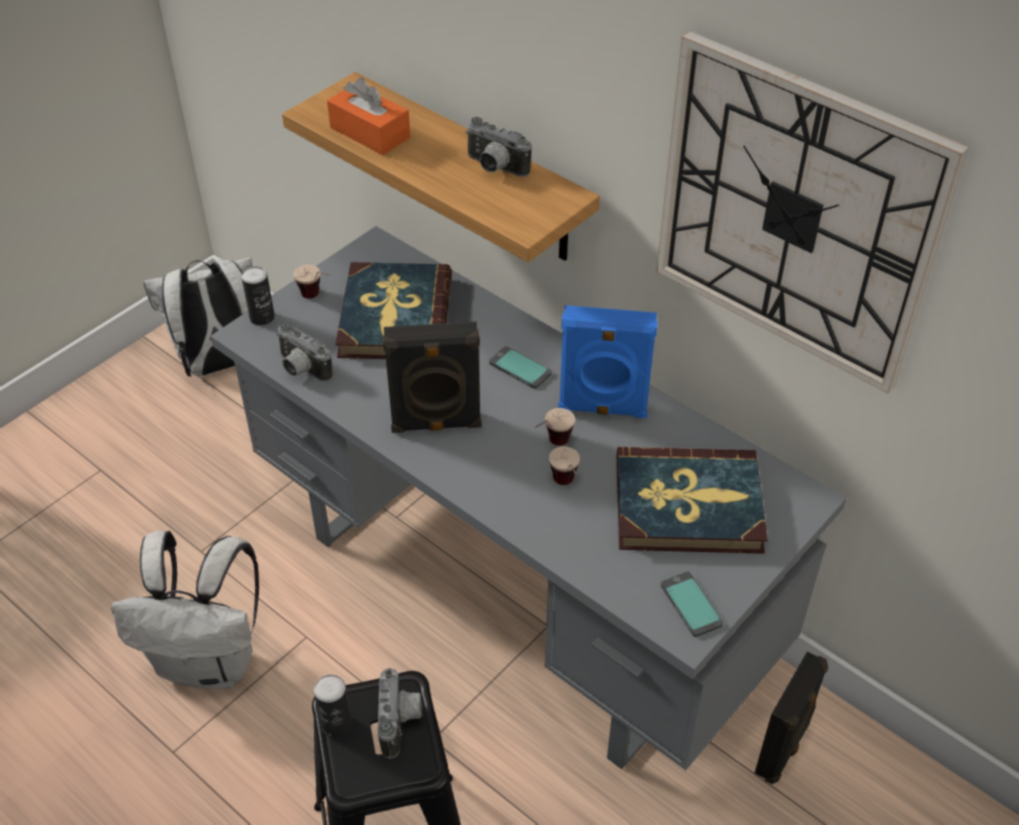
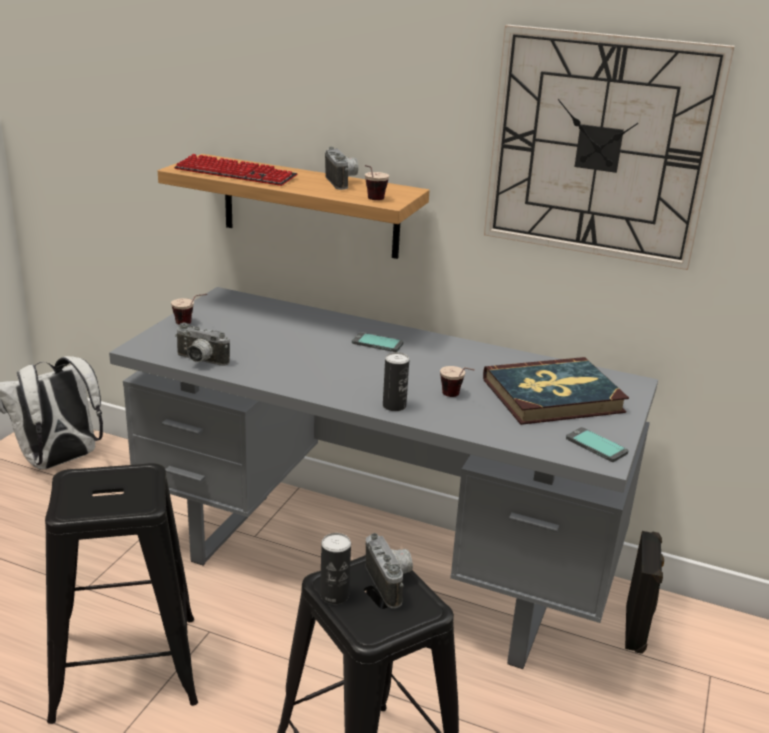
camera: 20 degrees left, 20 degrees down
white backpack [111,531,259,689] -> black stool [45,463,198,724]
can [241,266,275,326] -> can moved to [383,352,409,411]
orange tissue box [327,78,410,155] -> keyboard [174,154,298,186]
book [335,262,452,359] -> none
black speaker [383,321,482,433] -> none
camera [465,117,532,177] -> camera turned 120 degrees counterclockwise [325,147,358,190]
cup [534,408,575,446] -> cup moved to [365,165,389,200]
blue speaker [558,305,658,418] -> none

